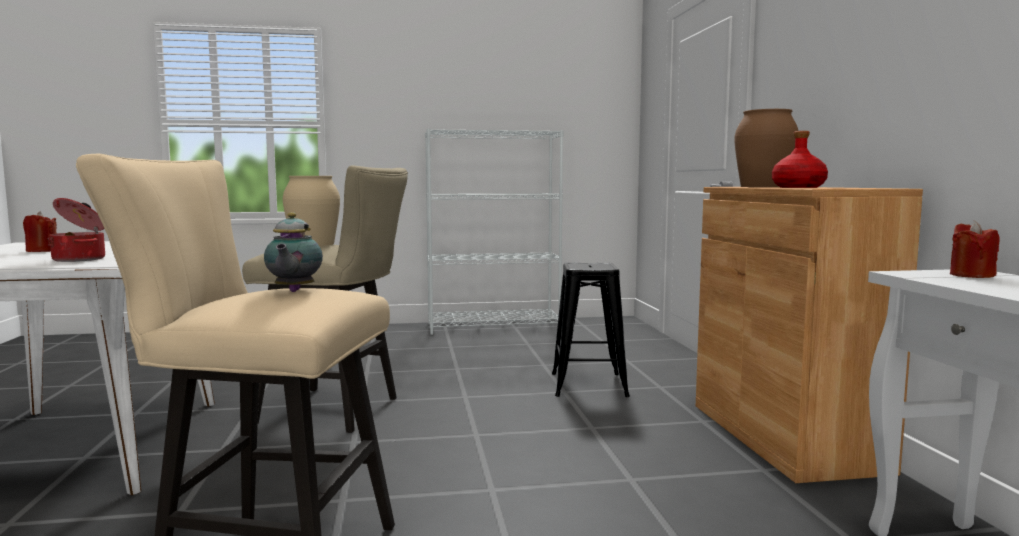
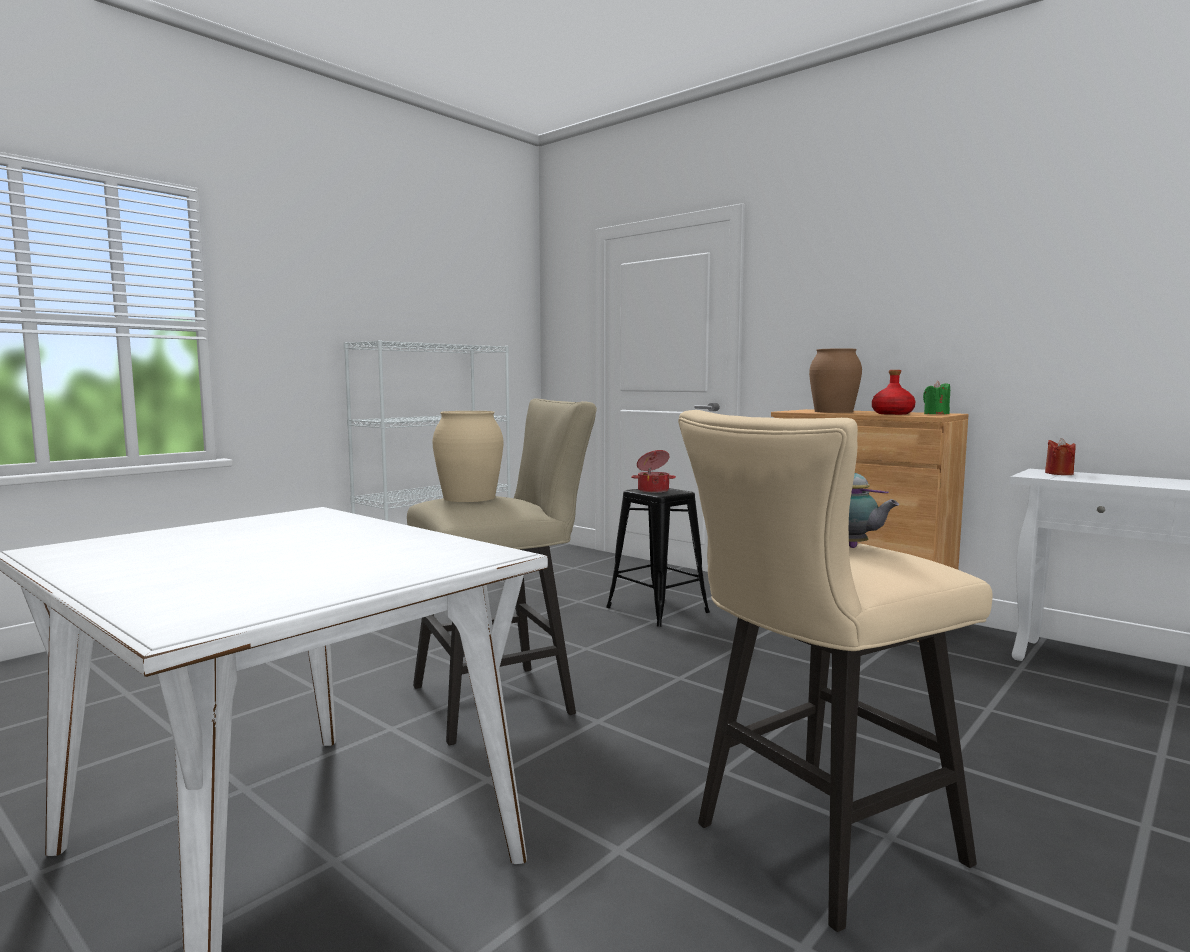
camera: 40 degrees left, 0 degrees up
red candle [23,212,57,252] -> none
cooking pot [48,198,105,262] -> cooking pot moved to [631,450,676,493]
none -> green candle [923,381,950,414]

